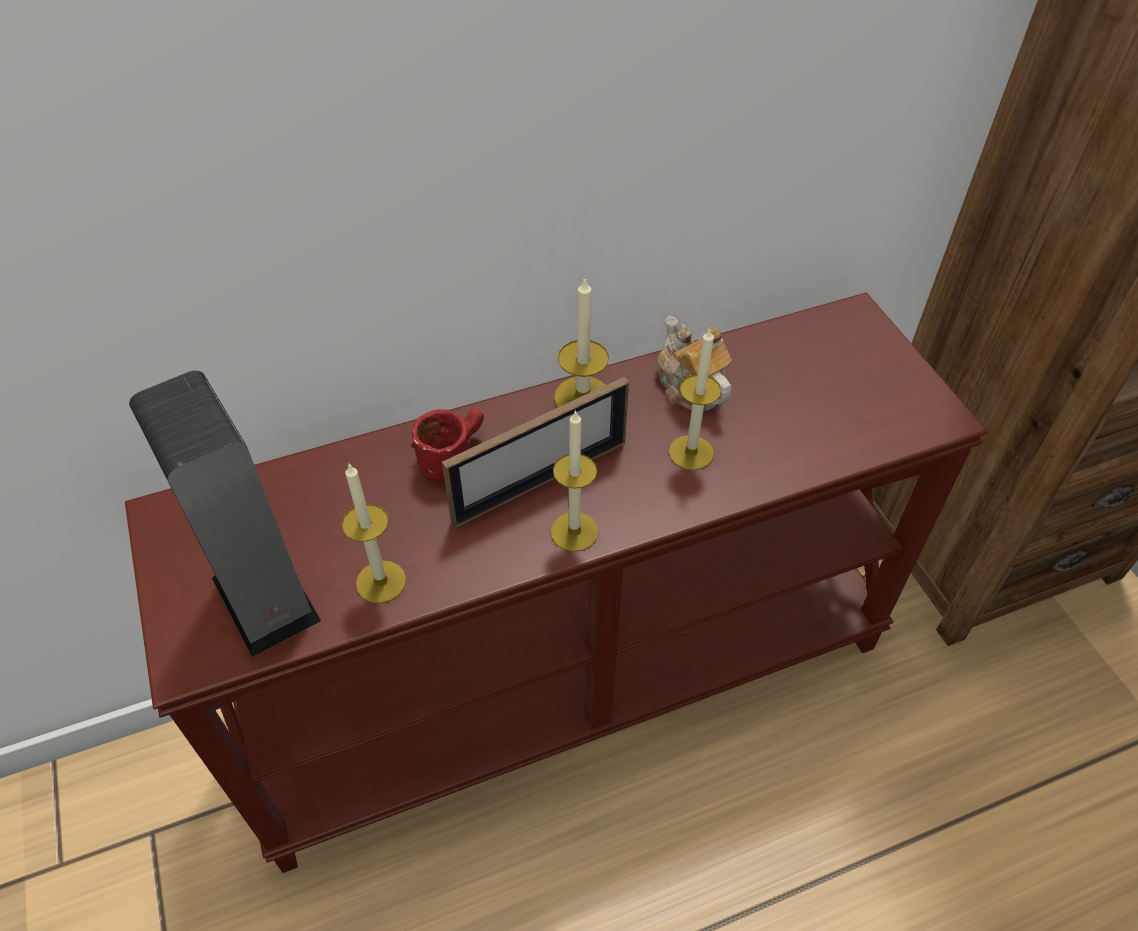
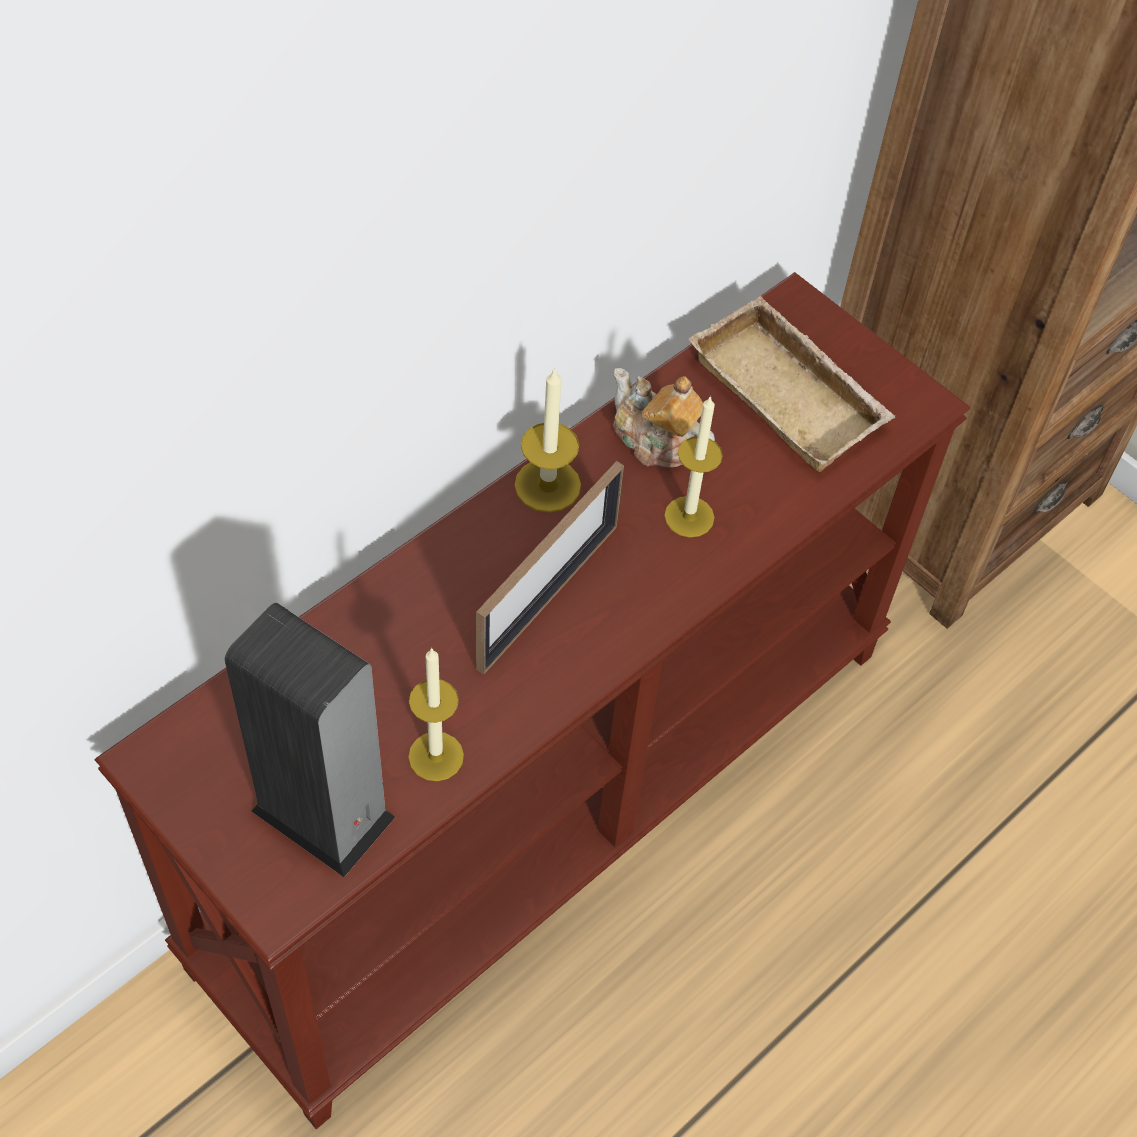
camera: 25 degrees left, 5 degrees up
red mug [411,409,484,482] -> none
candle [551,410,599,552] -> none
none -> beige tray [688,296,896,472]

